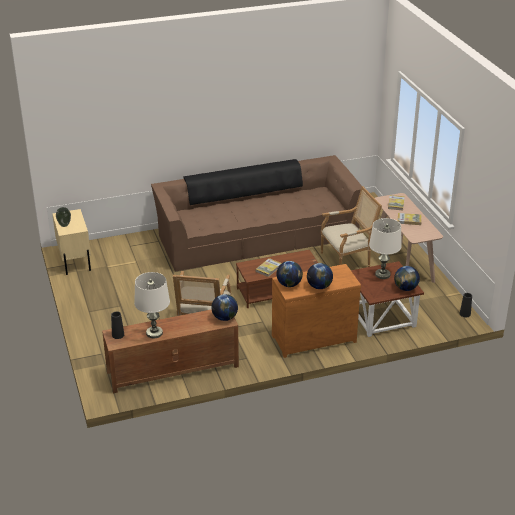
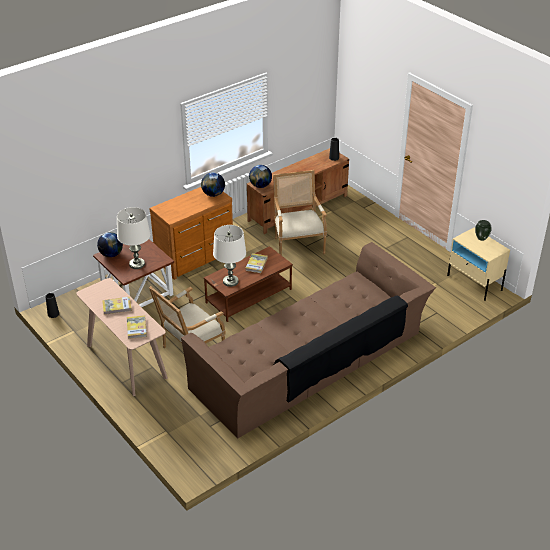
camera: 160 degrees right, 5 degrees up
white table lamp [134,272,170,338] -> white table lamp moved to [213,225,246,287]
globe [307,263,333,289] -> none

